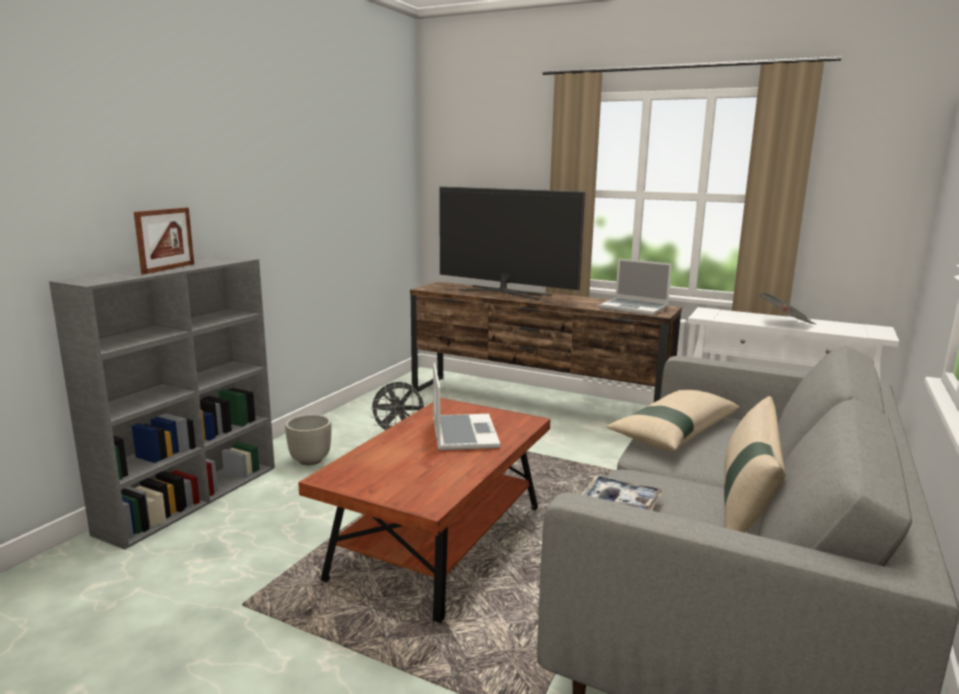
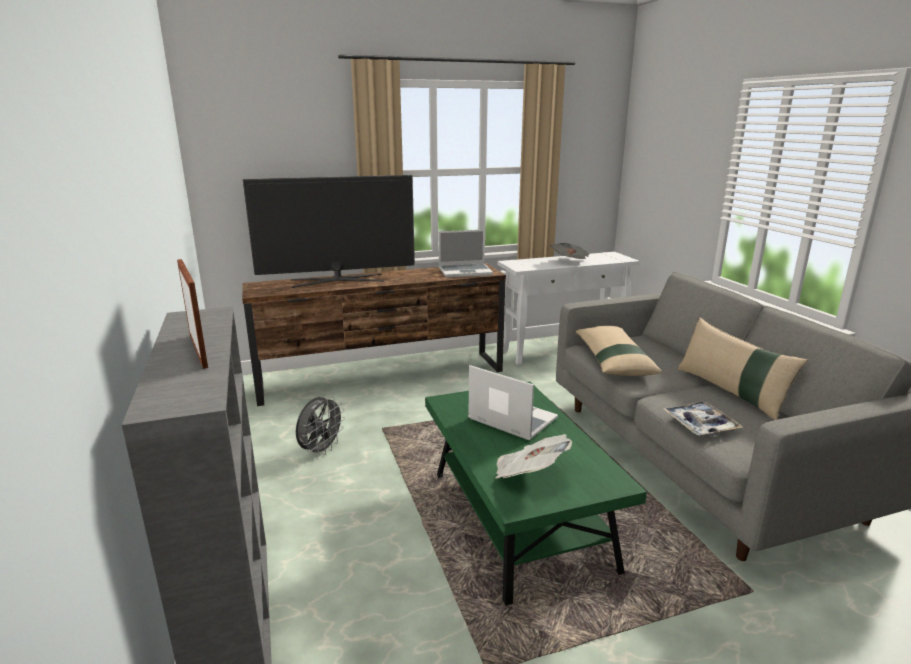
camera: 45 degrees left, 5 degrees up
grey planter [285,414,332,465] -> none
brown coffee table [298,398,550,623] -> green coffee table [425,382,647,606]
none -> newspaper [495,434,572,479]

